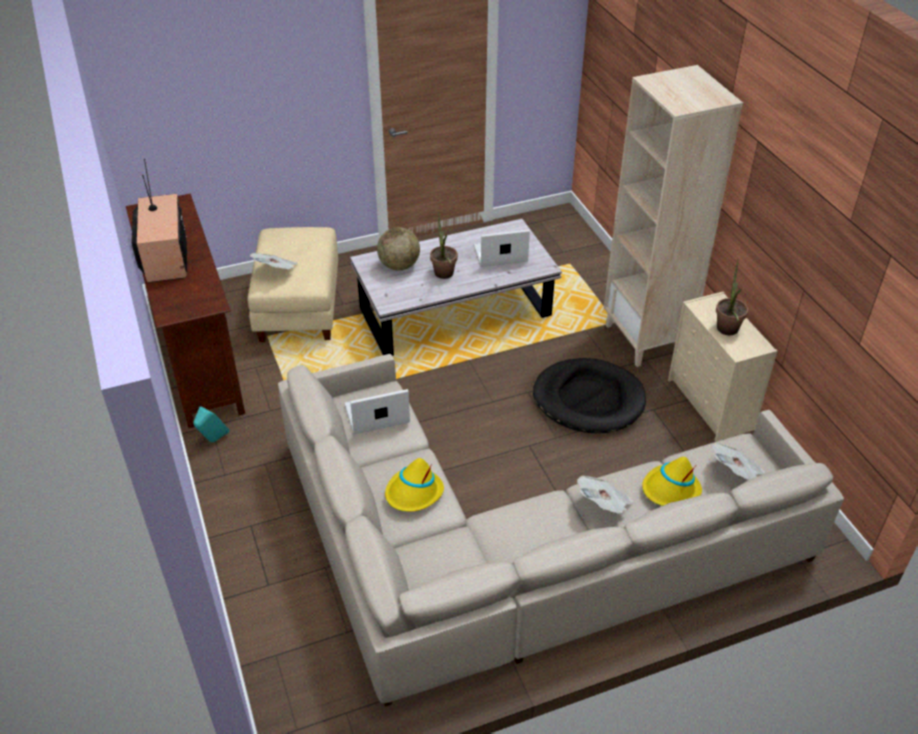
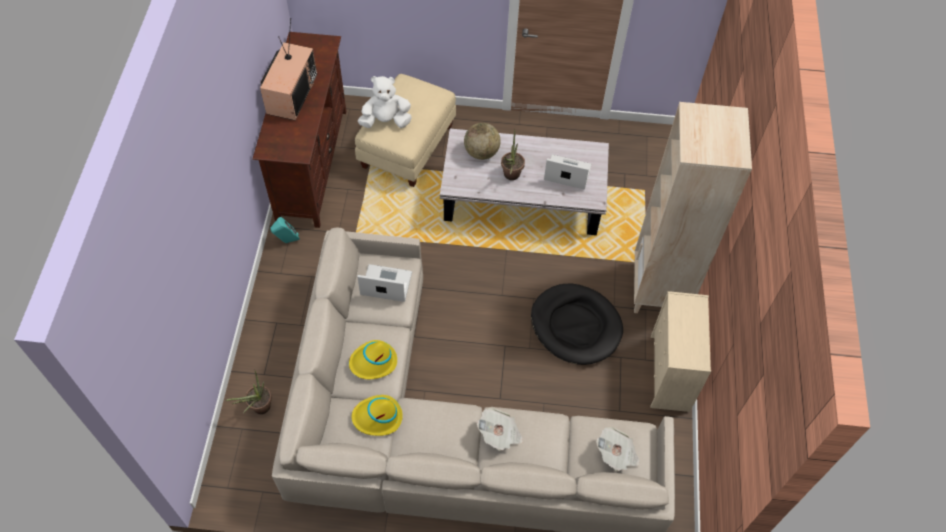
camera: 25 degrees right, 15 degrees up
newspaper [250,253,298,270] -> white plush toy [358,76,412,128]
yellow hat [642,457,702,506] -> yellow hat moved to [351,395,403,436]
potted plant [716,260,748,335] -> potted plant moved to [225,371,272,414]

